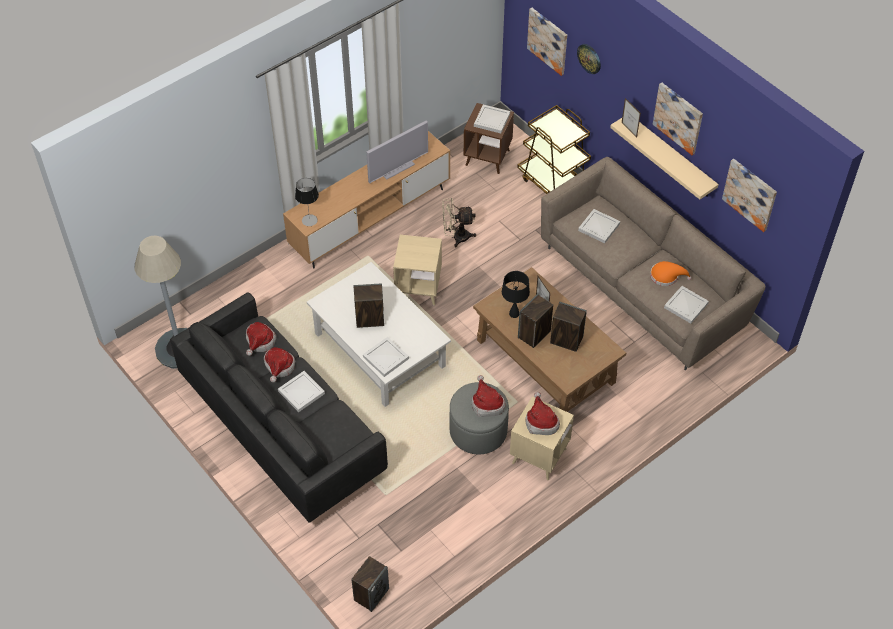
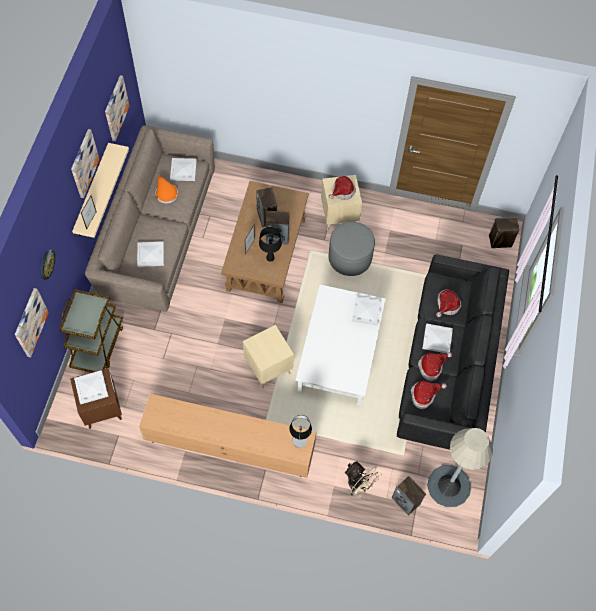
camera: 130 degrees left, 10 degrees up
speaker [354,284,384,328] -> speaker moved to [392,476,426,516]
television [366,120,428,183] -> none
beige fan [442,198,476,247] -> beige fan moved to [344,461,382,498]
hat [472,375,506,417] -> hat moved to [436,289,462,317]

